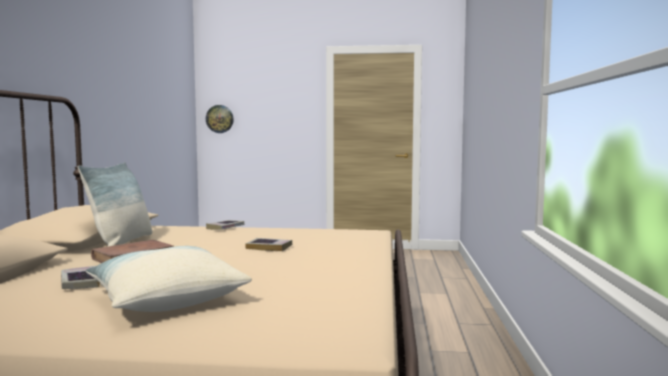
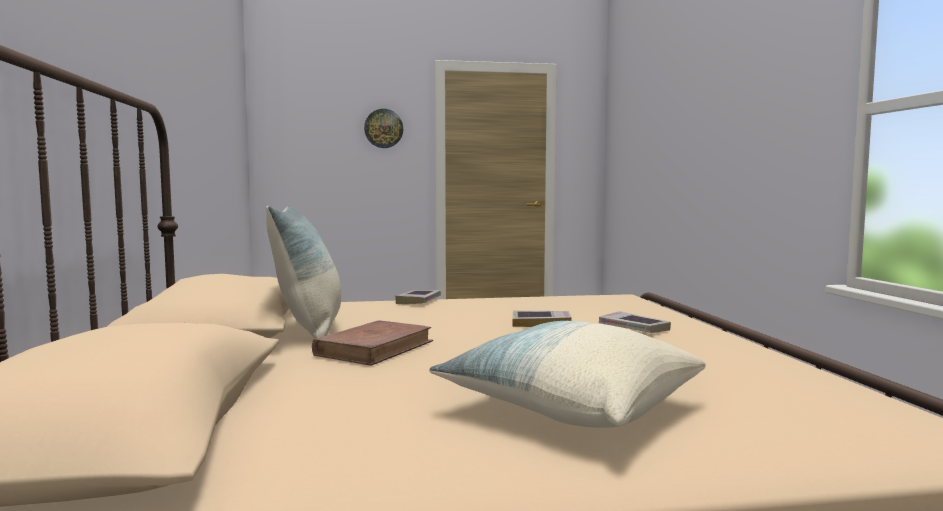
camera: 15 degrees left, 0 degrees up
book [61,266,100,289] -> book moved to [599,311,671,333]
wall clock [206,105,234,133] -> wall clock moved to [364,109,403,148]

